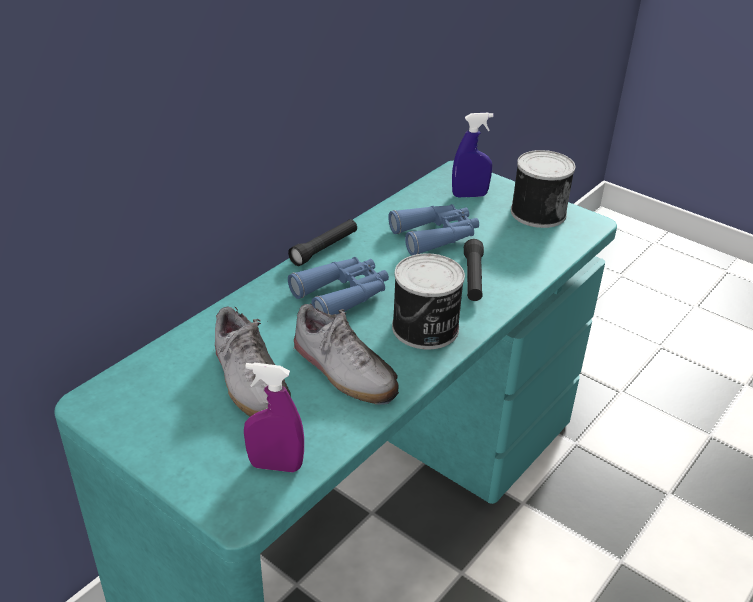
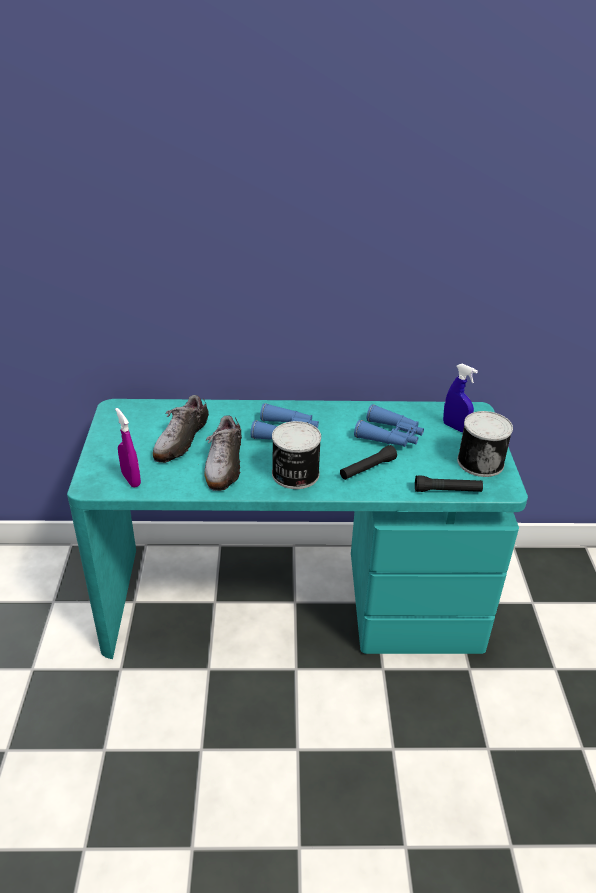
camera: 50 degrees right, 0 degrees up
black flashlight [288,219,357,266] -> black flashlight moved to [415,476,483,492]

